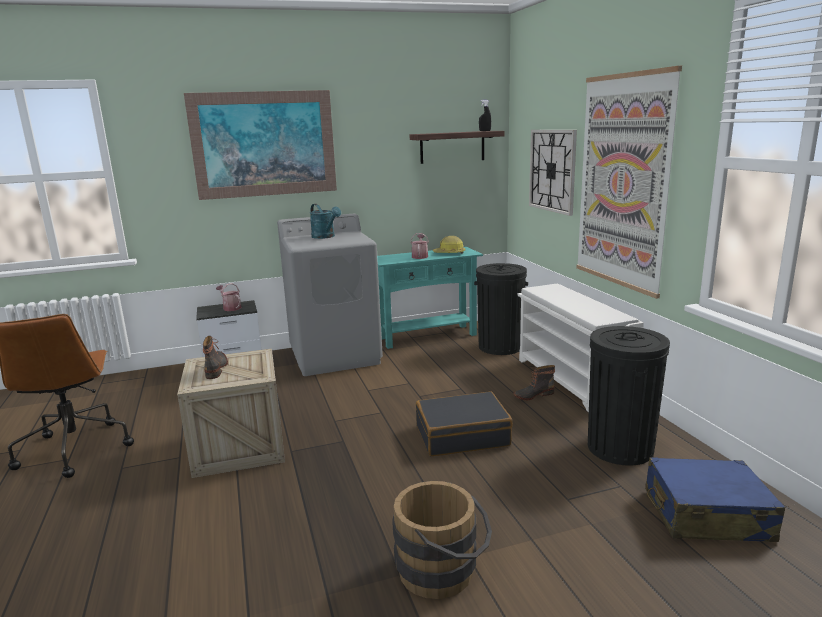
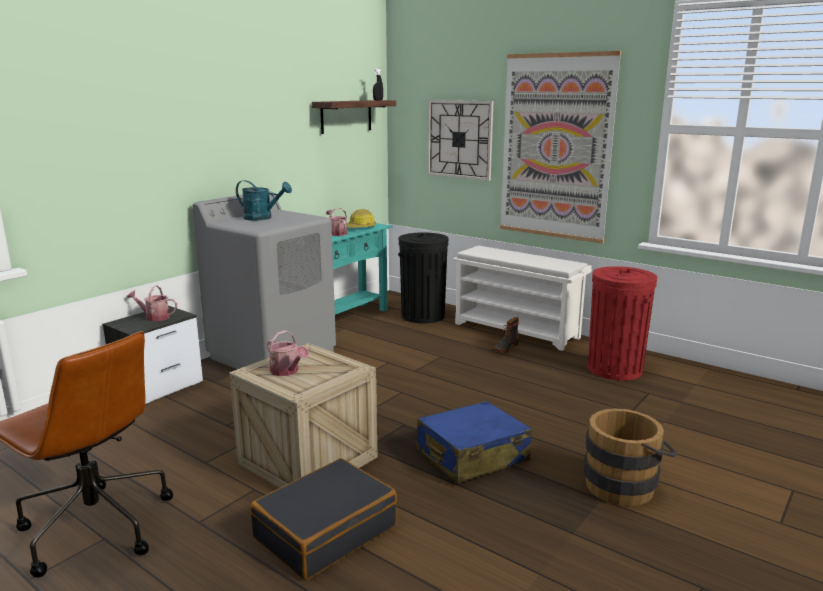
camera: 35 degrees left, 0 degrees up
picture [184,90,337,200] -> none
boot [203,336,228,379] -> watering can [267,330,309,376]
black suitcase [416,391,513,456] -> black suitcase moved to [251,458,397,580]
black trash can [588,326,670,466] -> red trash can [588,266,657,380]
blue suitcase [645,457,785,542] -> blue suitcase moved to [416,401,532,484]

